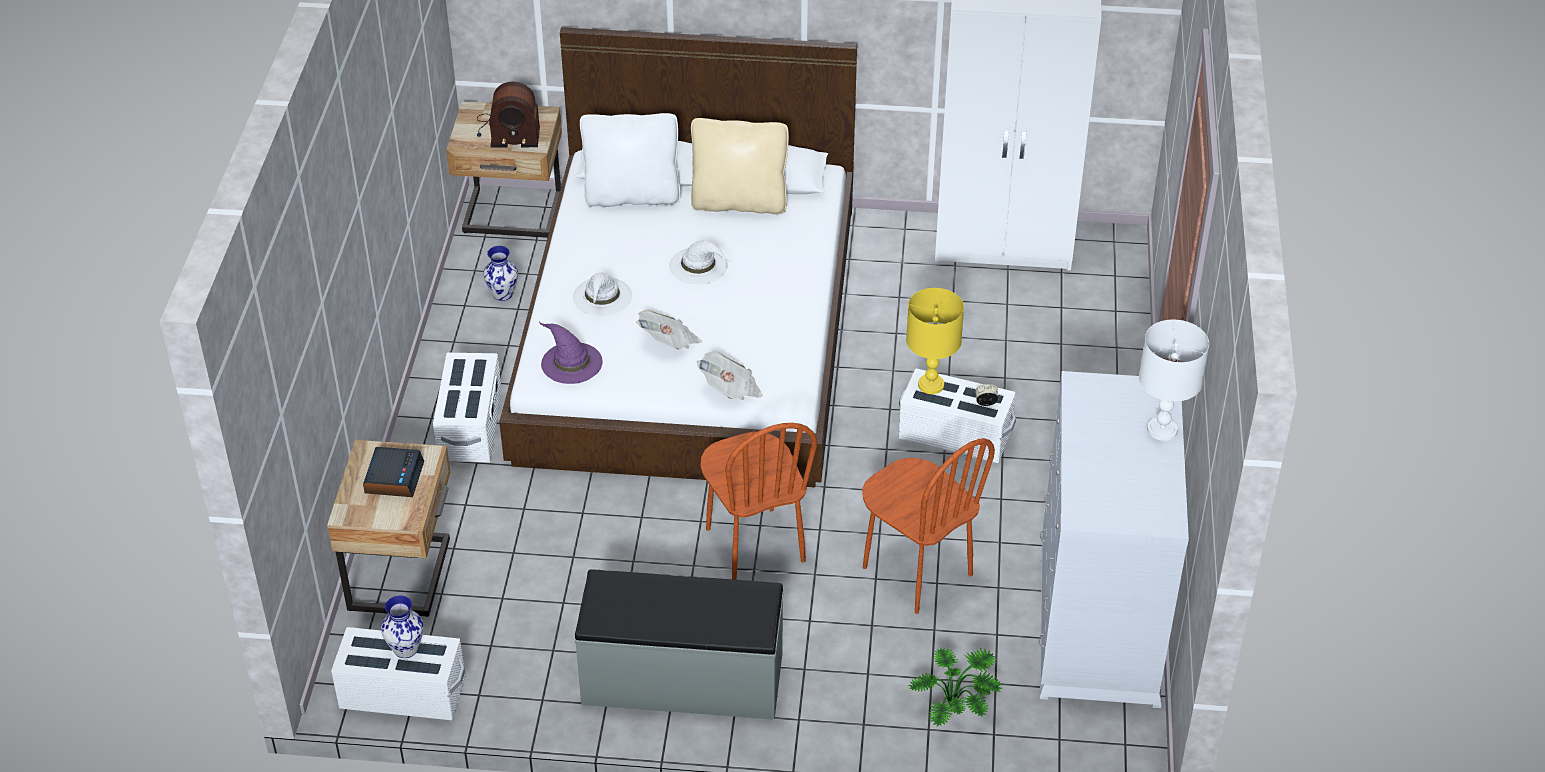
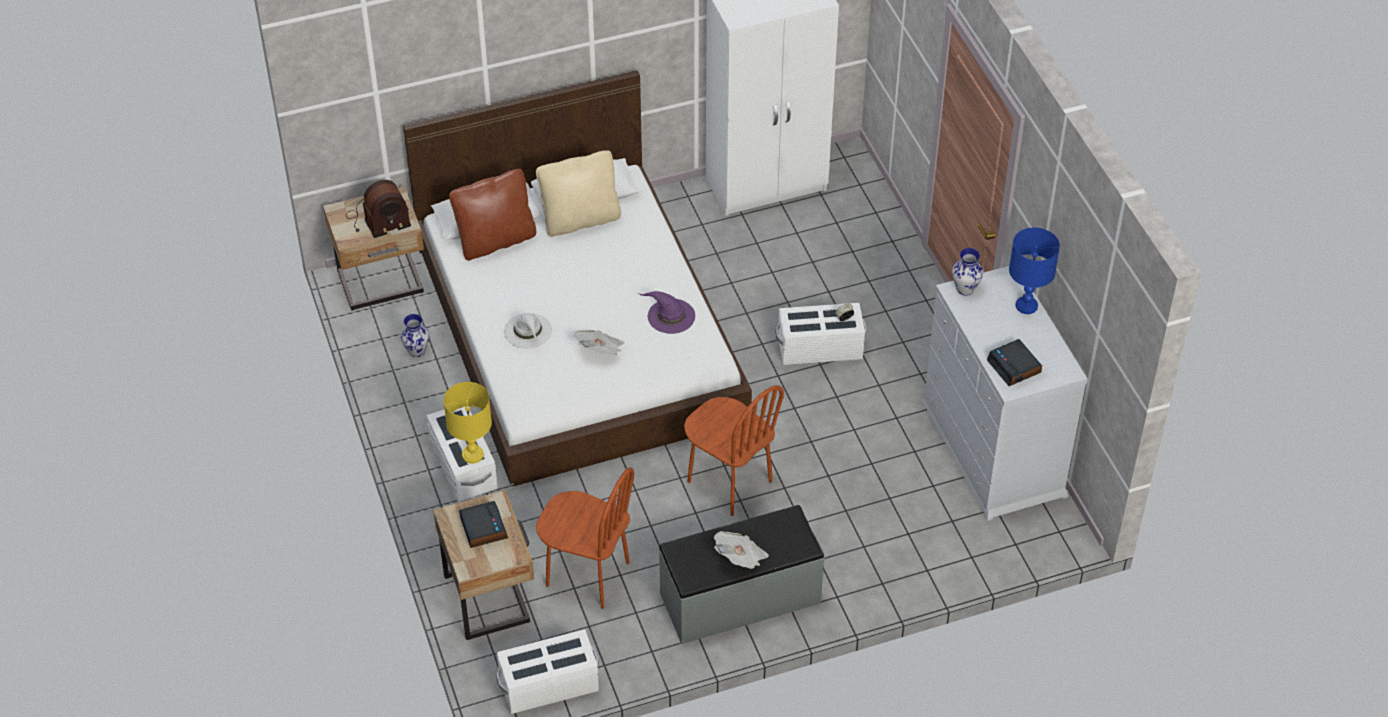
camera: 25 degrees left, 5 degrees up
vase [381,596,424,658] -> vase moved to [952,248,984,296]
purple hat [539,322,603,384] -> purple hat moved to [638,291,695,334]
white pillow [580,113,681,207] -> brown pillow [449,169,536,261]
white hat [669,241,730,285] -> none
newspaper [697,352,763,400] -> newspaper moved to [714,531,769,569]
brown chair [862,438,995,614] -> brown chair moved to [536,467,634,609]
yellow table lamp [906,288,964,394] -> yellow table lamp moved to [444,382,492,464]
potted plant [909,647,1002,727] -> none
white table lamp [1139,320,1209,441] -> blue table lamp [1009,228,1060,314]
none -> alarm clock [987,339,1042,386]

